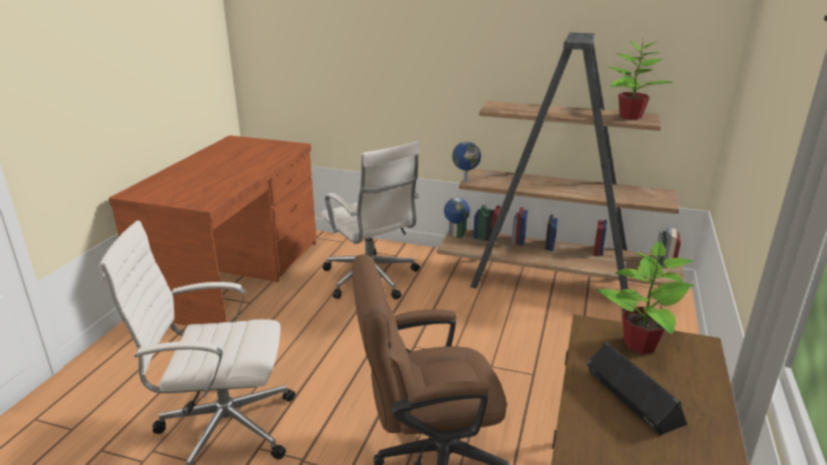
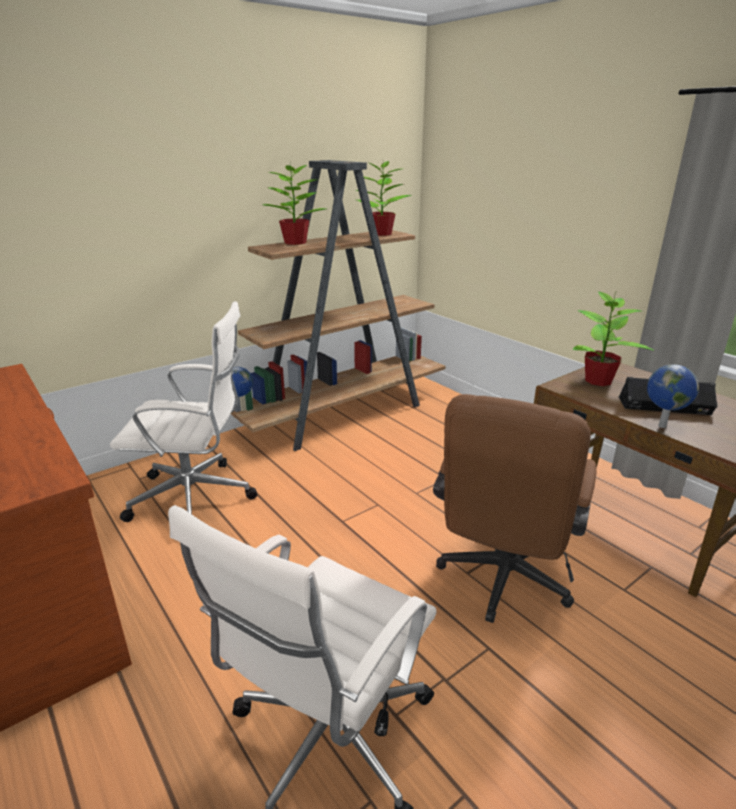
camera: 55 degrees left, 0 degrees up
globe [452,141,481,183] -> globe moved to [647,364,699,428]
none -> potted plant [263,163,326,245]

